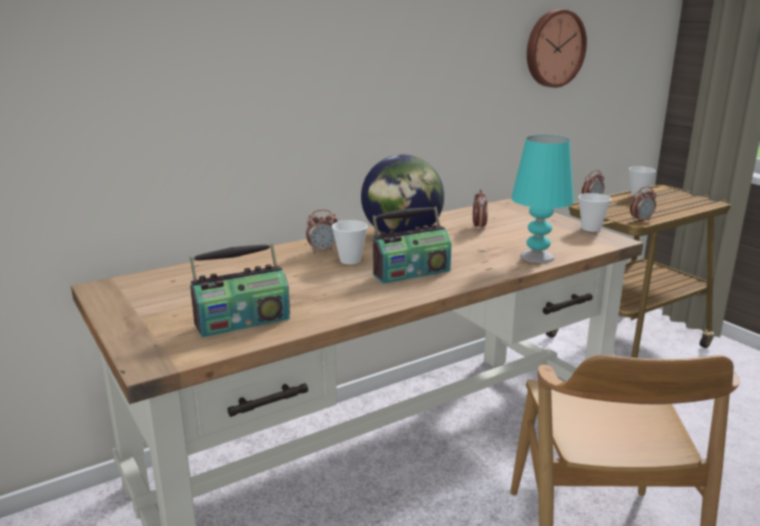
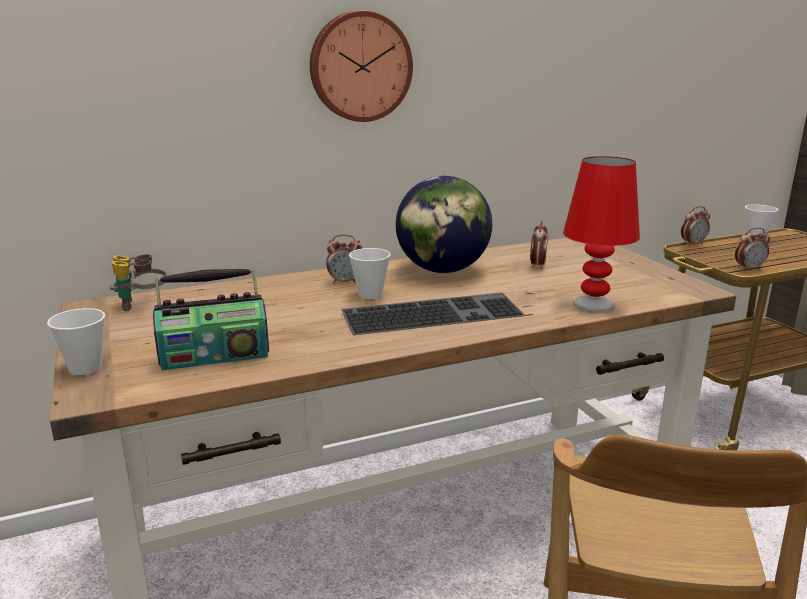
camera: 10 degrees right, 0 degrees up
radio [372,207,452,284] -> keyboard [341,292,525,335]
turquoise table lamp [511,135,574,263] -> red table lamp [563,156,640,312]
wall clock [527,9,587,88] -> wall clock moved to [310,11,413,122]
cup [578,193,611,232] -> cup moved to [47,308,105,375]
none -> binoculars [110,254,167,311]

